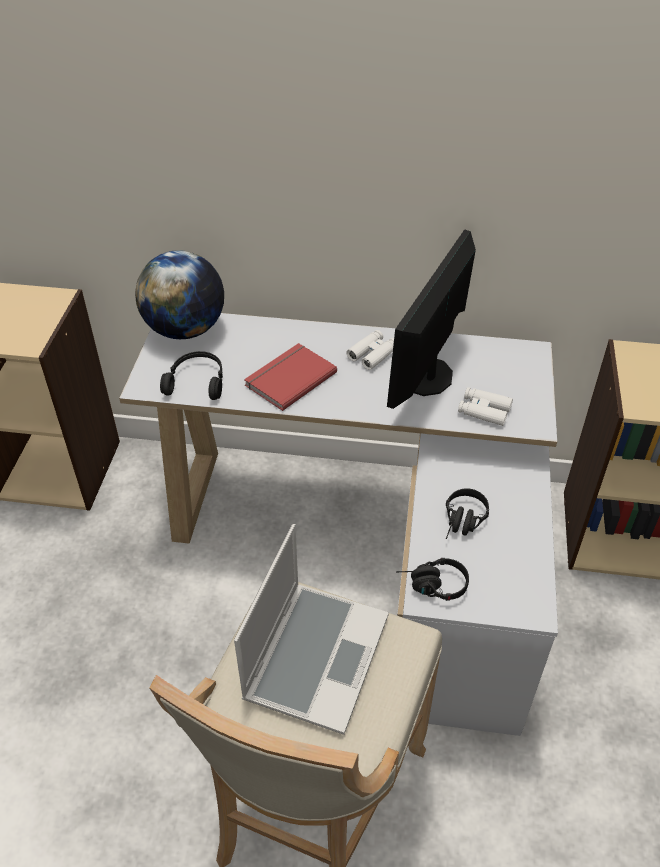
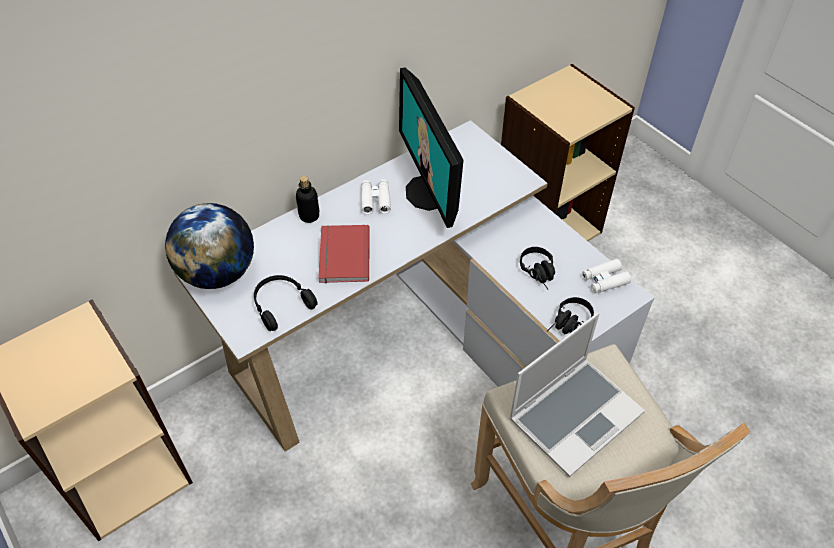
camera: 45 degrees left, 5 degrees up
laptop [234,524,389,735] -> laptop turned 75 degrees clockwise [509,313,645,477]
white binoculars [458,387,513,426] -> white binoculars moved to [582,259,631,293]
none -> bottle [296,176,320,223]

